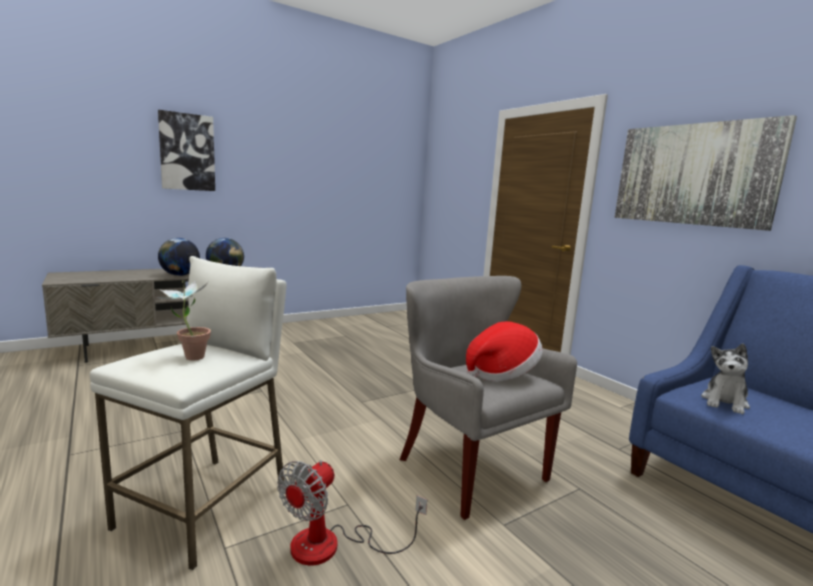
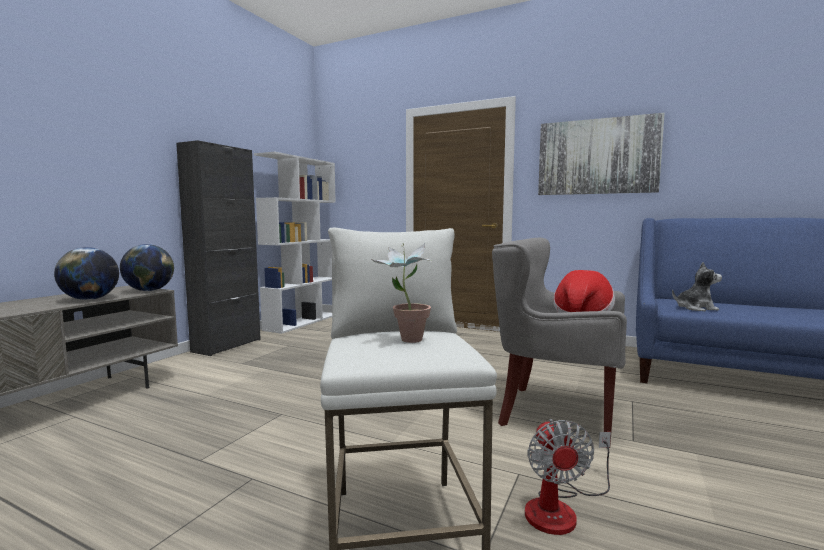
camera: 30 degrees left, 5 degrees down
picture [158,110,215,191] -> none
plush toy [701,343,750,414] -> plush toy turned 90 degrees counterclockwise [672,262,722,311]
none -> black cabinet [176,140,261,356]
none -> white bookcase [254,152,336,334]

